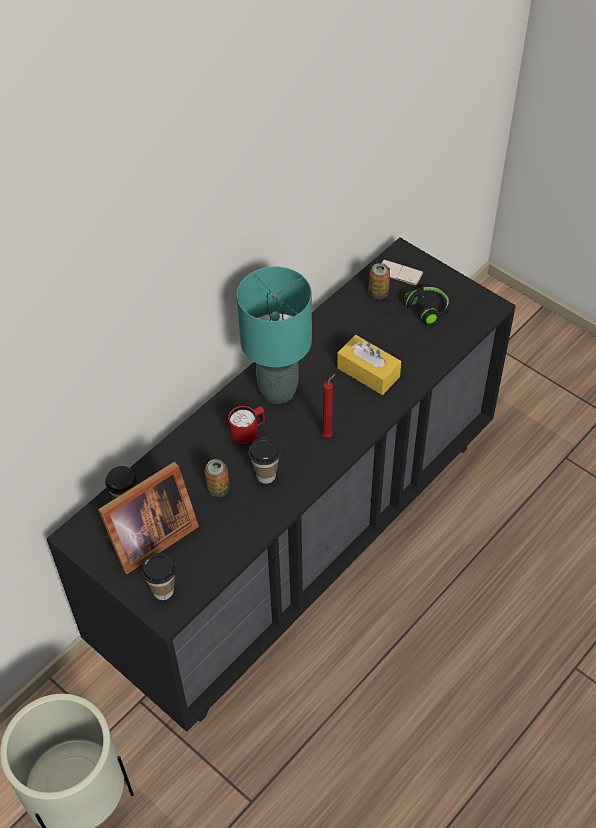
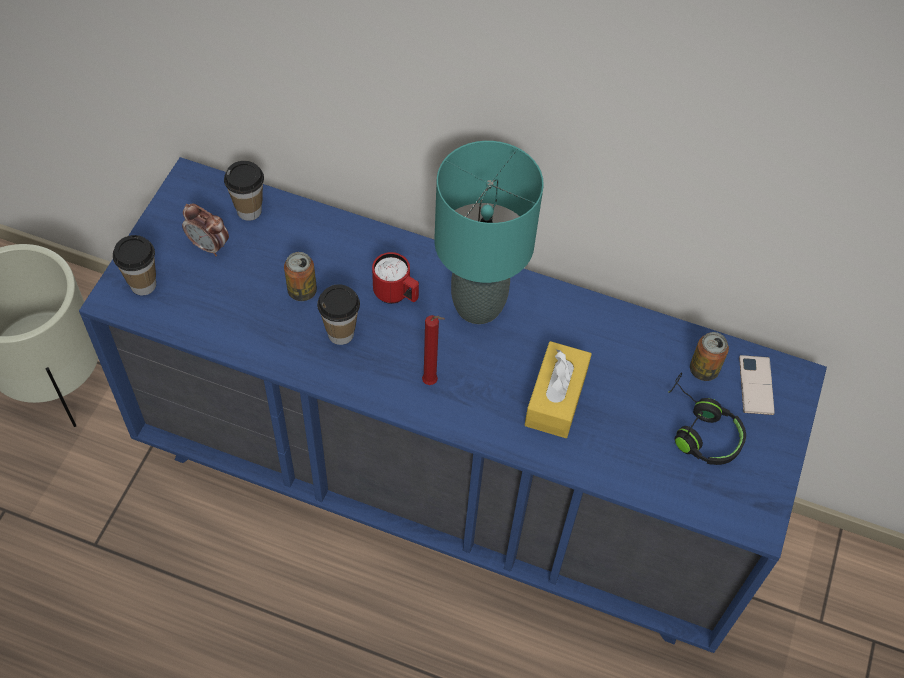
camera: 65 degrees right, 5 degrees up
black dresser [47,238,516,732] -> blue dresser [79,157,827,653]
picture frame [98,462,199,574] -> alarm clock [182,203,229,256]

